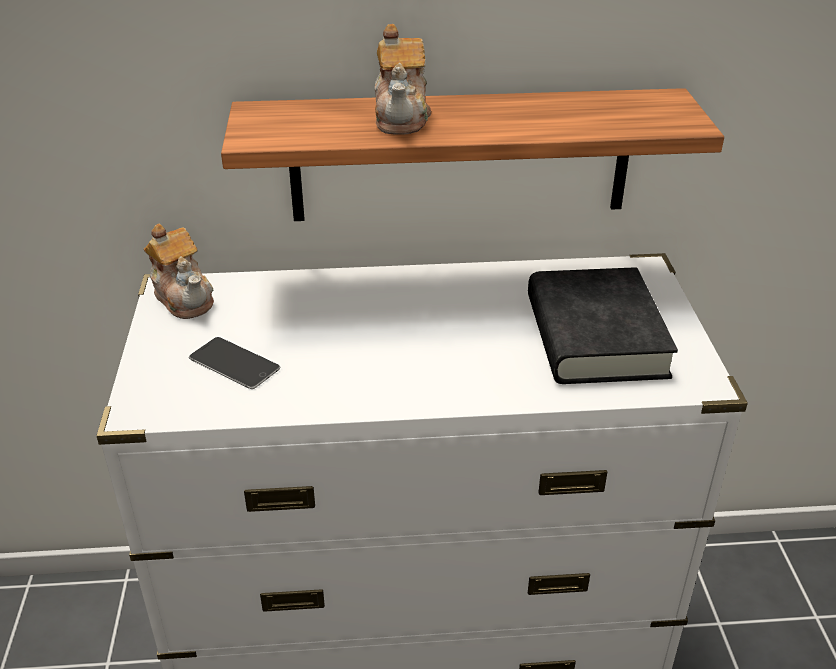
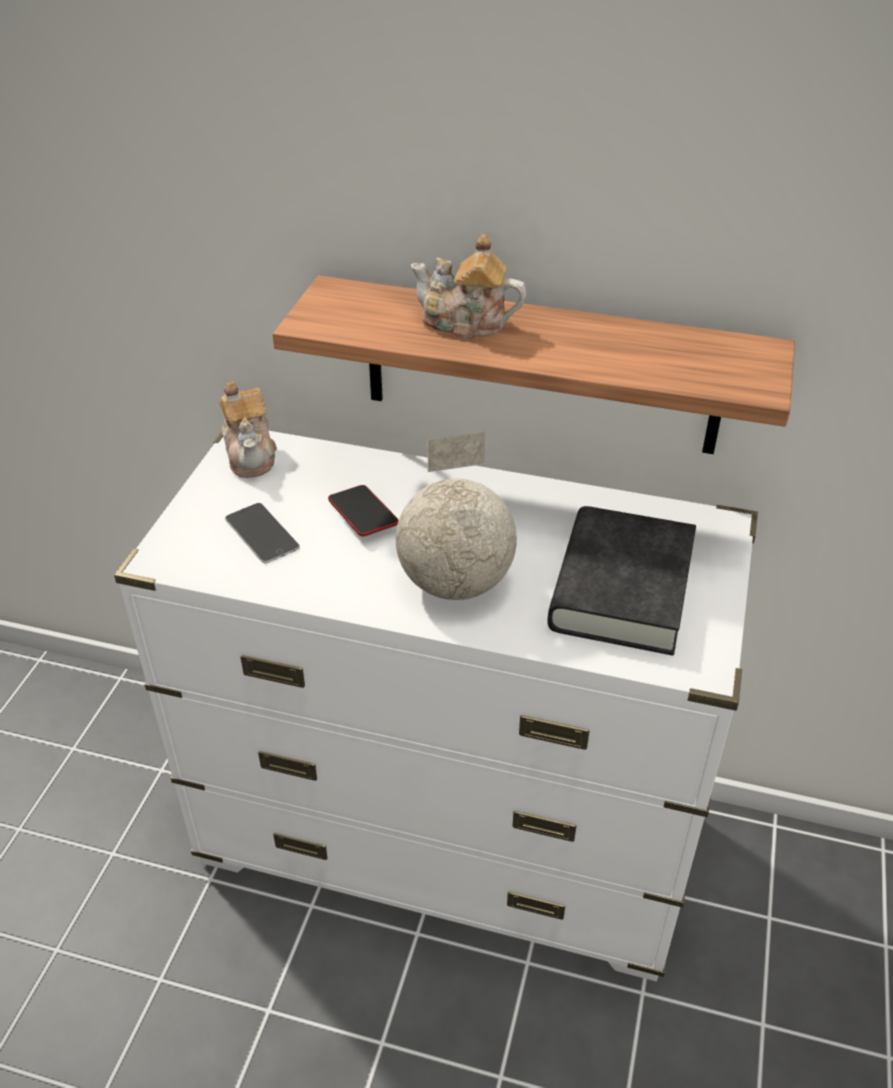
camera: 20 degrees right, 5 degrees up
teapot [375,24,431,135] -> teapot turned 90 degrees clockwise [411,234,527,340]
none -> phone [328,485,399,536]
none -> globe [396,431,517,600]

